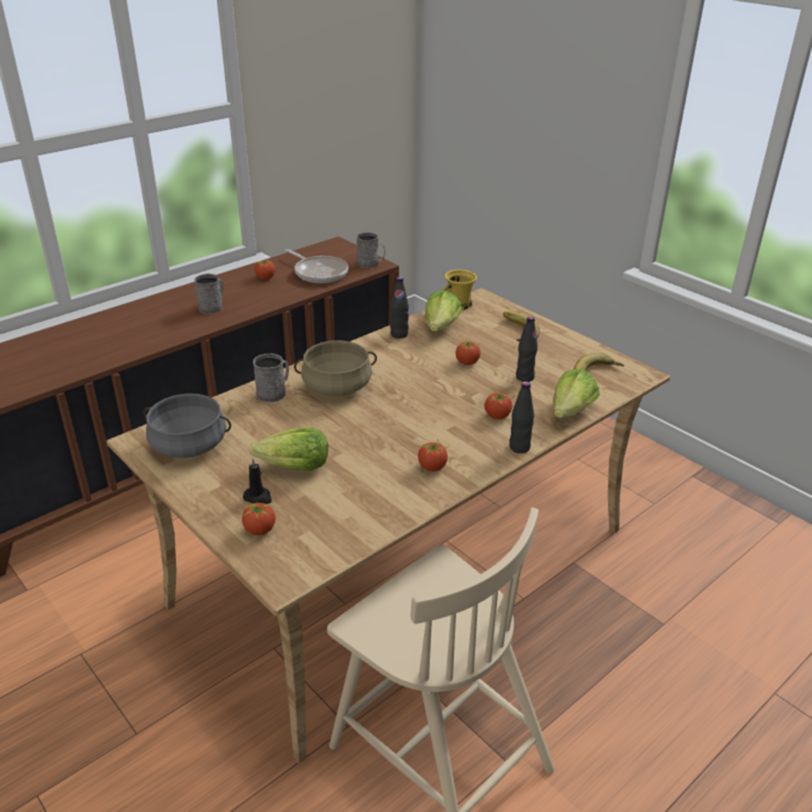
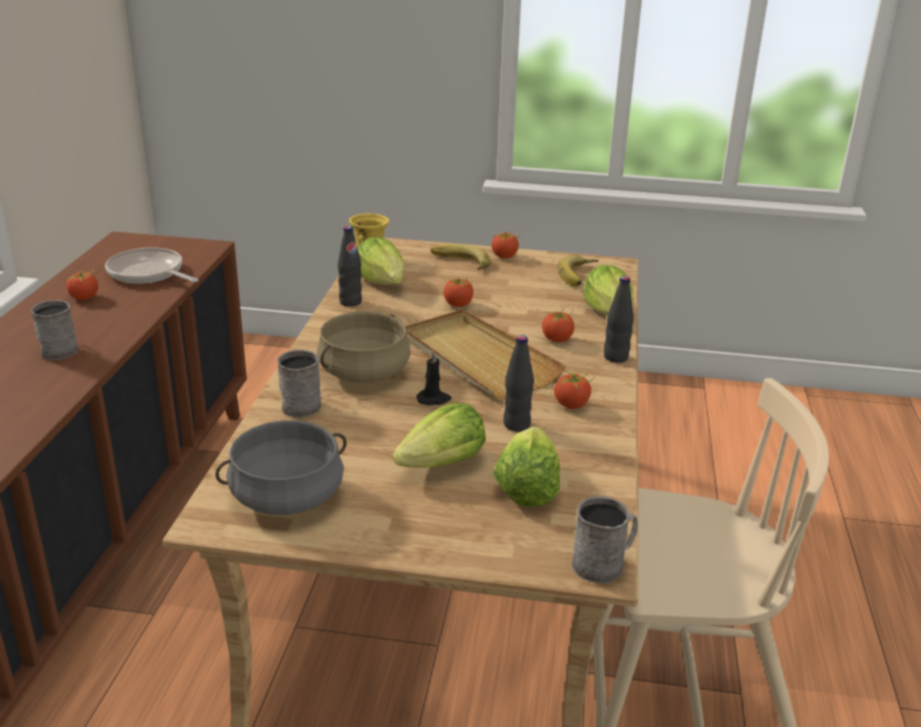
camera: 40 degrees left, 5 degrees down
tomato [242,502,275,535] -> tomato moved to [491,232,520,258]
black candle [243,458,272,504] -> black candle moved to [416,350,451,405]
frying pan [285,249,349,283] -> frying pan turned 150 degrees counterclockwise [105,247,198,284]
grey mug [356,232,385,268] -> grey mug moved to [572,496,638,584]
black bottle [516,316,538,382] -> black bottle moved to [503,335,534,432]
none -> beige tray [406,309,566,399]
none -> lettuce [493,427,560,507]

